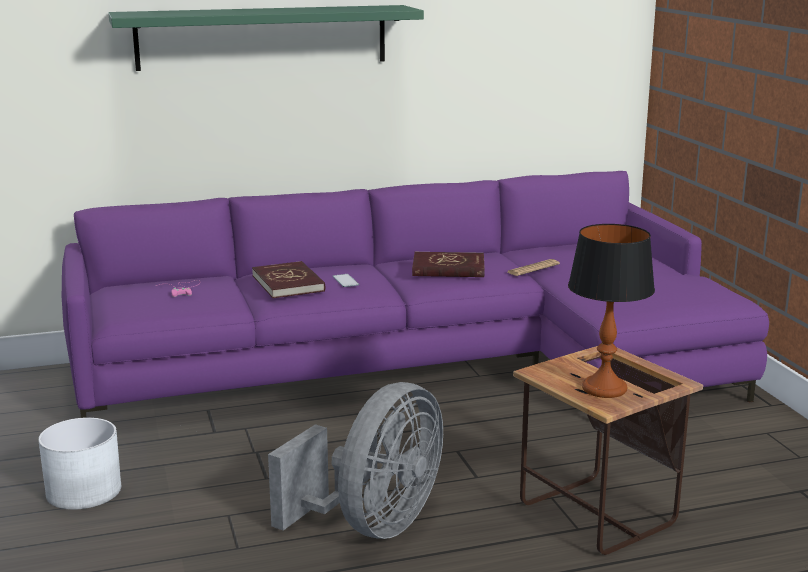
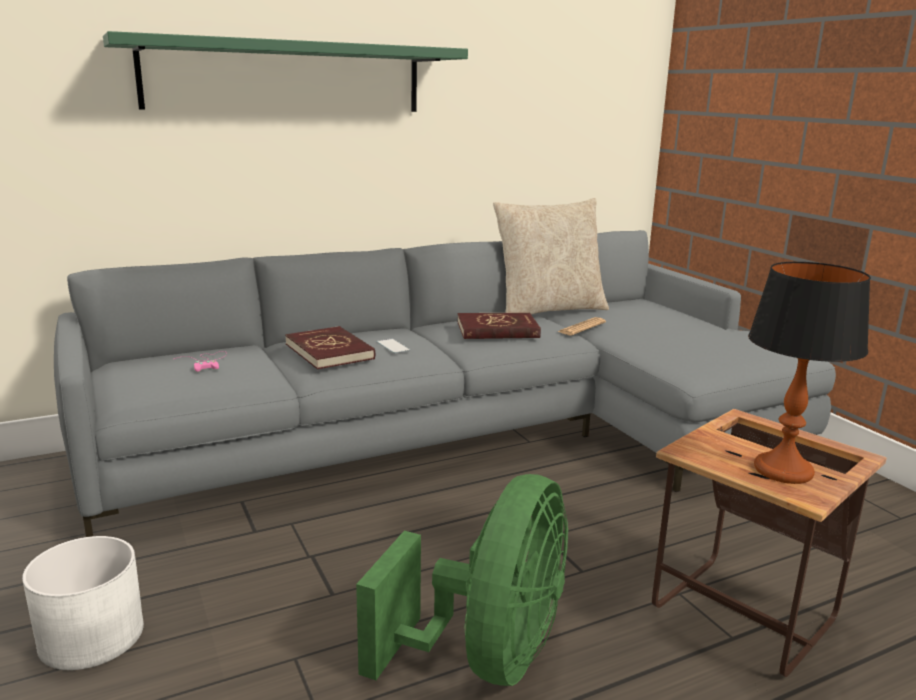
camera: 10 degrees left, 0 degrees up
purple sofa [62,171,769,418] -> grey sofa [54,230,836,537]
grey fan [268,382,443,539] -> green fan [356,474,568,686]
none -> beige pillow [493,198,609,314]

